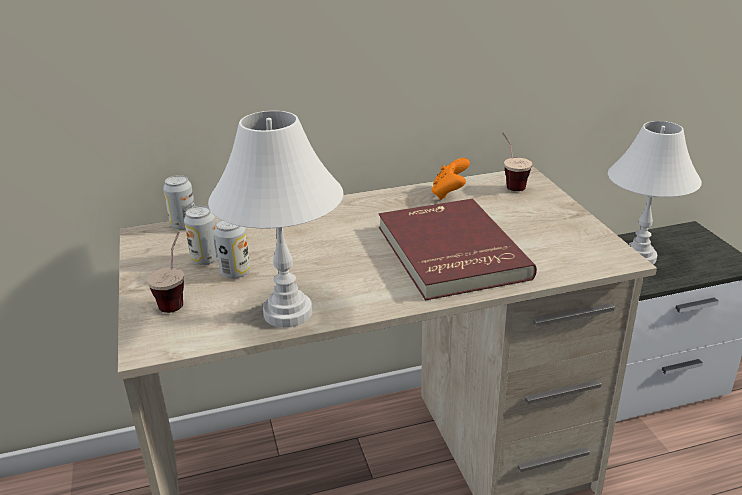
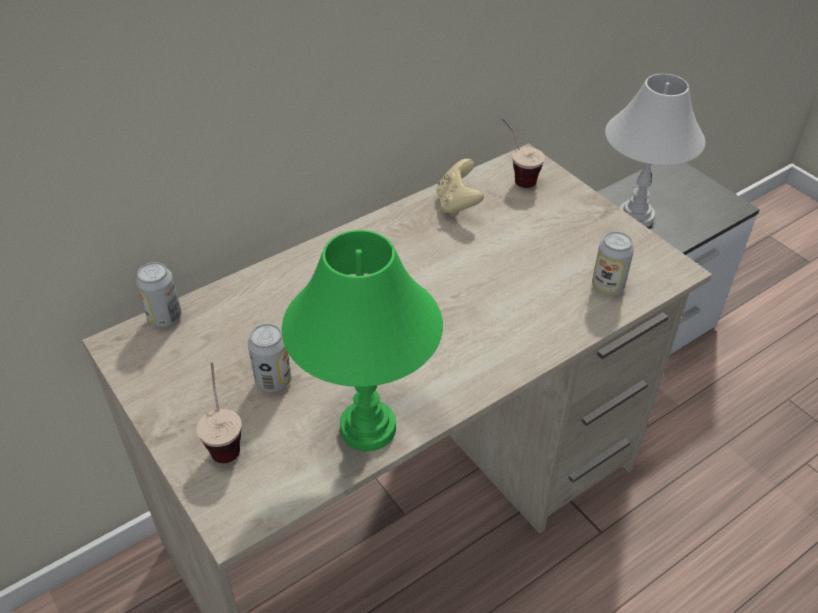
camera: 20 degrees left, 15 degrees up
can [184,206,218,265] -> can moved to [592,232,634,295]
white table lamp [208,111,343,328] -> green table lamp [282,230,443,451]
red book [379,199,537,301] -> none
orange game controller [432,158,470,200] -> beige game controller [436,159,484,217]

